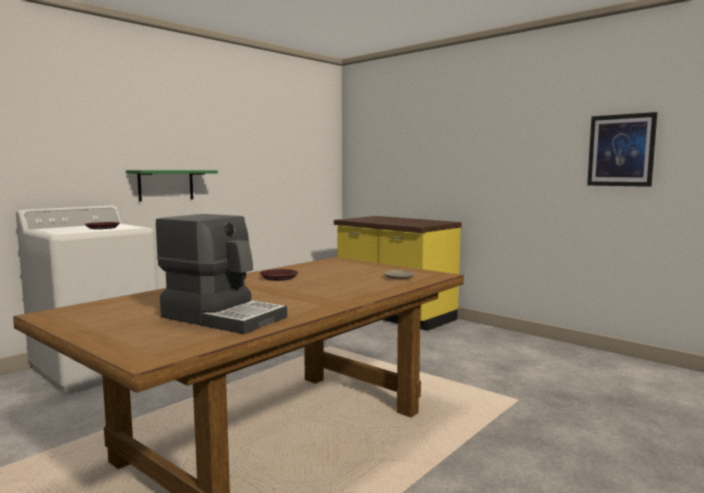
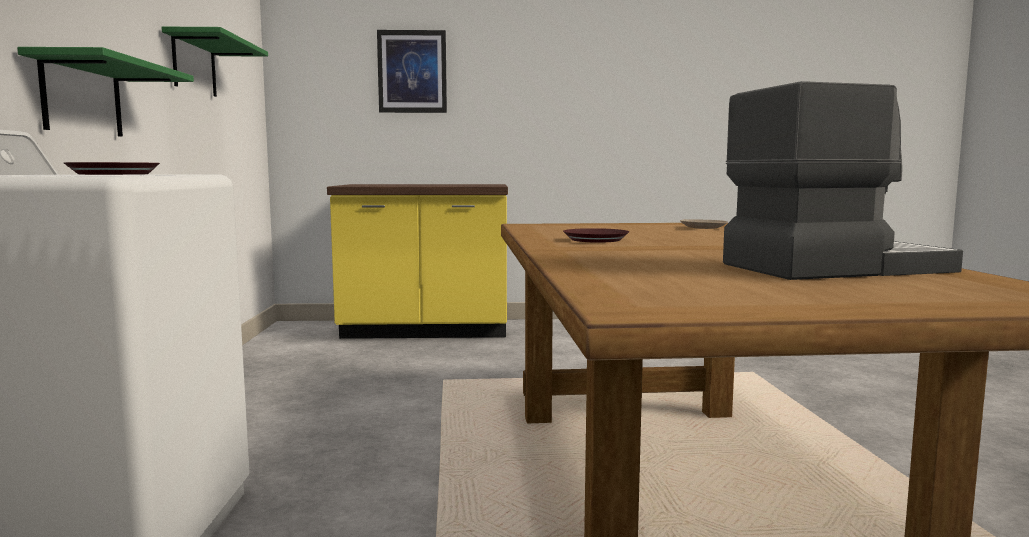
camera: 45 degrees left, 0 degrees up
picture [587,112,657,187] -> picture moved to [377,30,447,113]
none -> green shelf [161,27,268,97]

